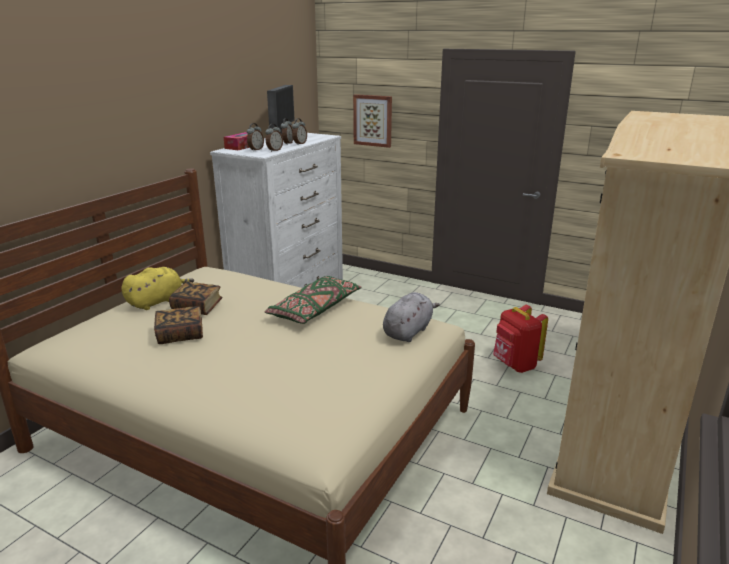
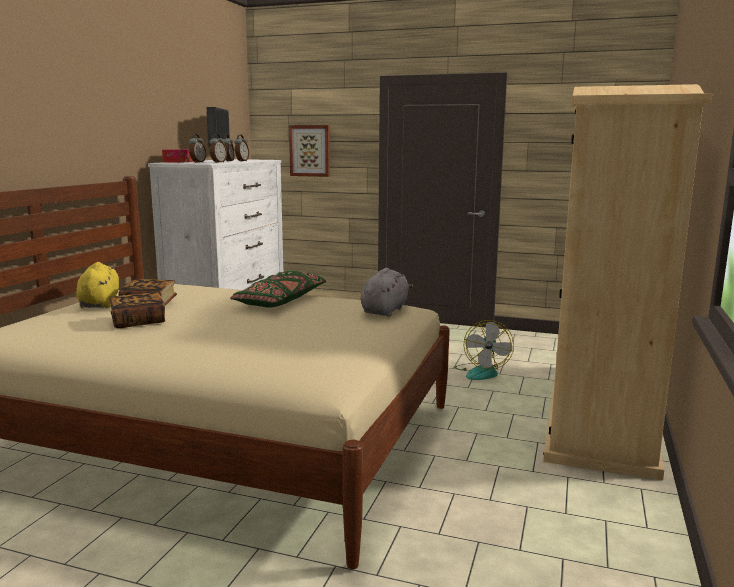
camera: 10 degrees left, 10 degrees down
yellow plush toy [121,267,194,310] -> yellow plush toy turned 45 degrees counterclockwise [76,262,120,308]
red backpack [493,305,548,373] -> fan [455,320,514,380]

